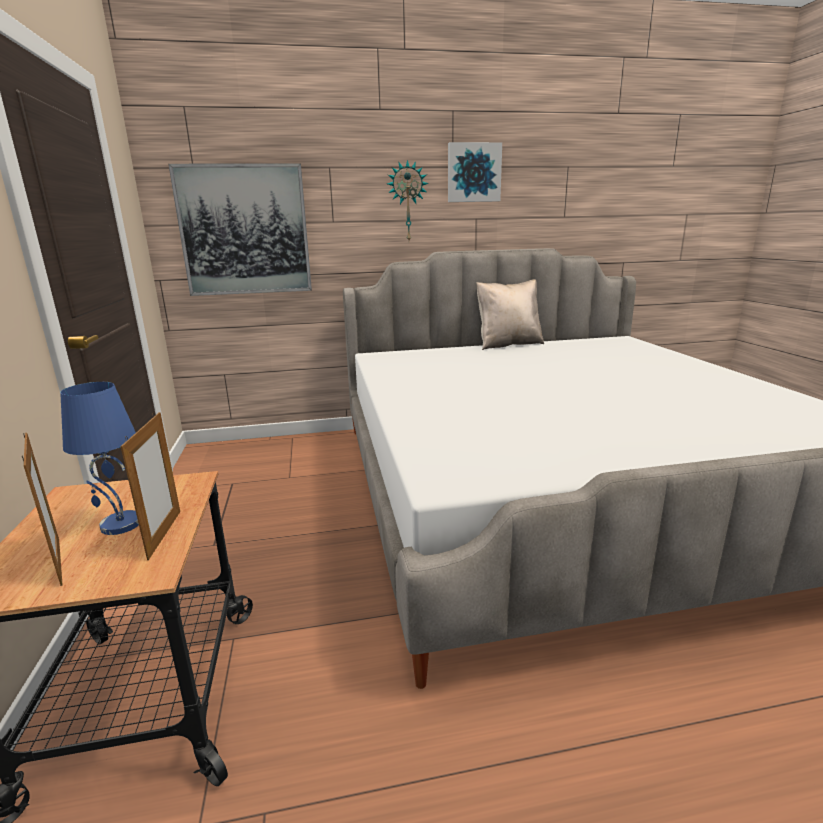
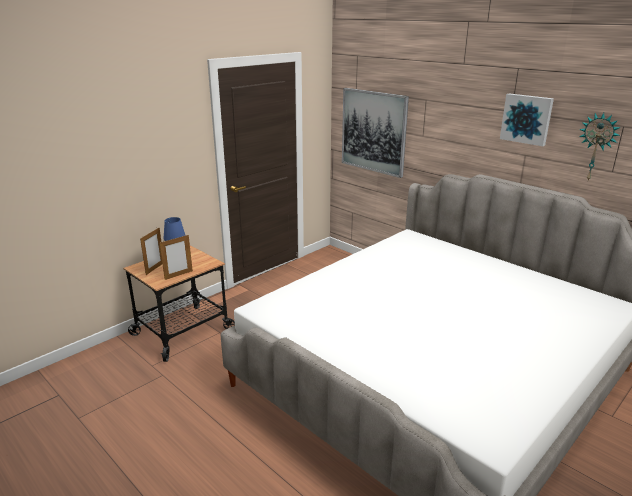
camera: 55 degrees right, 5 degrees up
wall clock [387,160,429,240] -> wall clock moved to [579,113,621,181]
beige pillow [476,279,544,350] -> none

